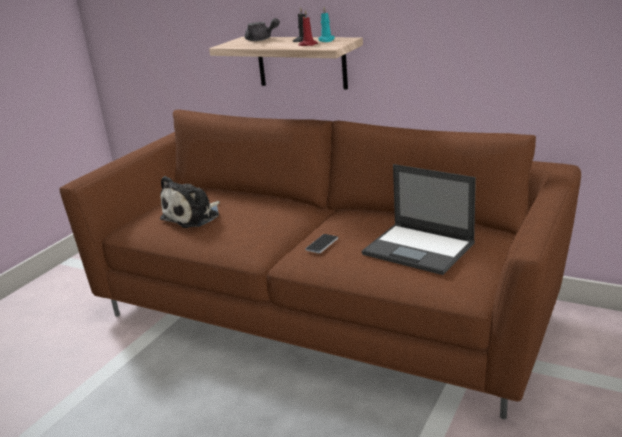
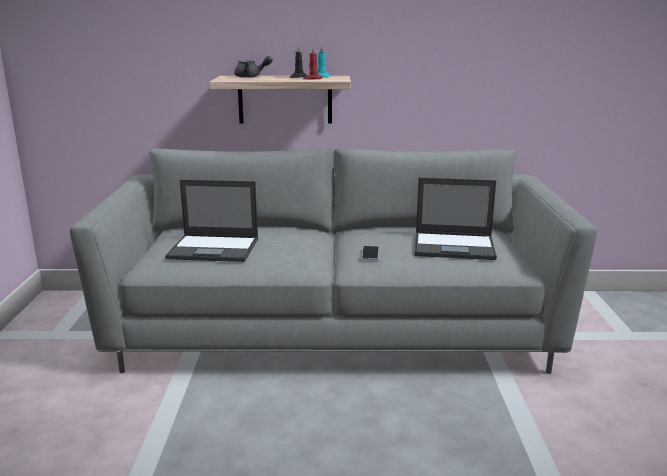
camera: 30 degrees left, 5 degrees down
brown sofa [59,110,581,419] -> grey sofa [70,148,597,374]
plush toy [160,176,220,228] -> laptop [165,180,258,262]

